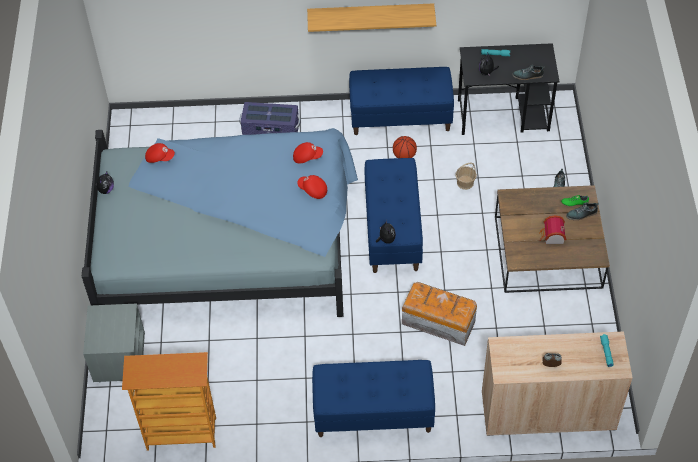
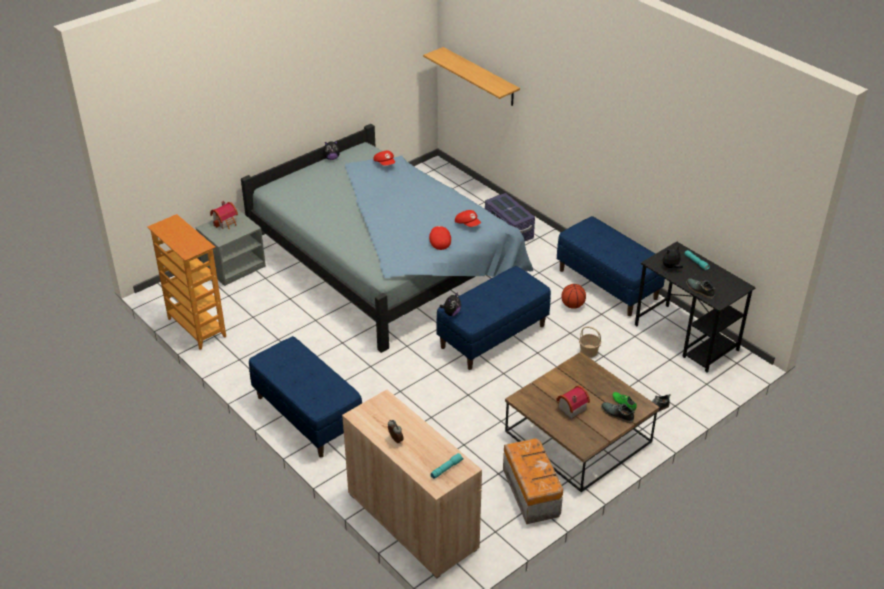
camera: 50 degrees right, 15 degrees down
shelf [307,3,436,32] -> shelf moved to [423,47,520,106]
storage box [402,282,477,346] -> storage box moved to [503,438,563,524]
none -> toy house [210,201,238,229]

